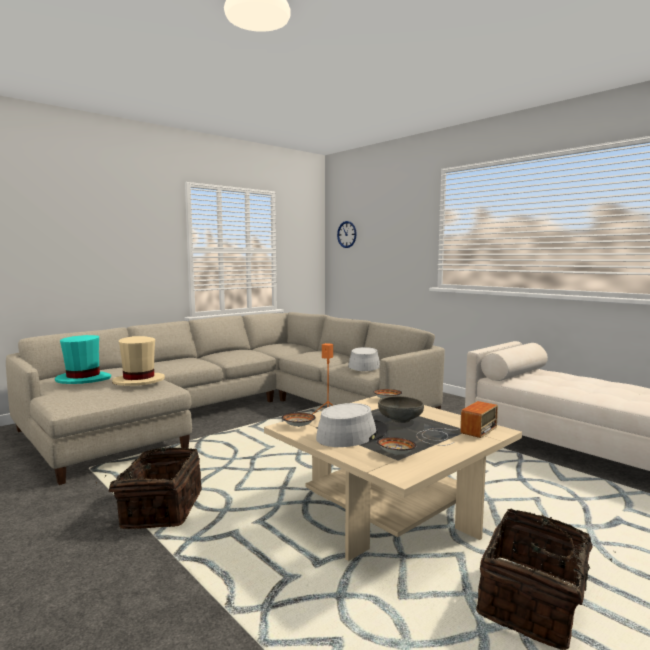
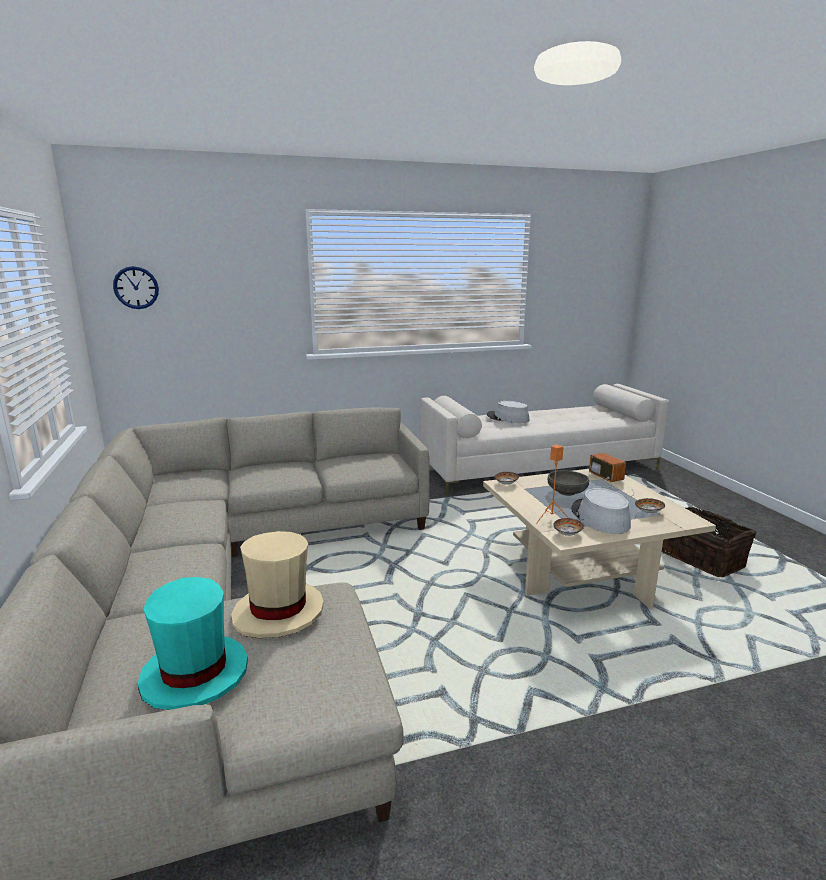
camera: 65 degrees left, 10 degrees up
basket [96,447,202,529] -> none
grey hat [348,347,380,371] -> grey hat moved to [487,401,529,423]

